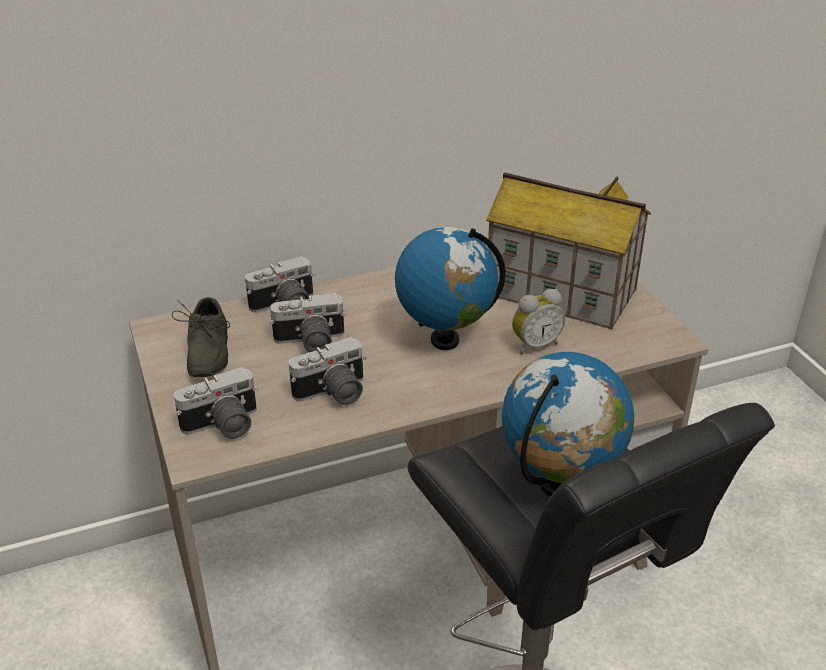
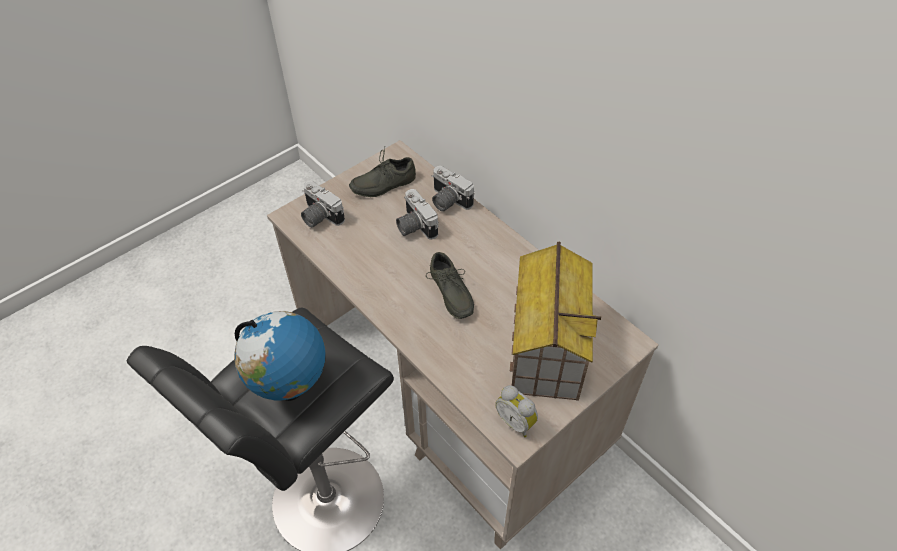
camera: 70 degrees right, 15 degrees up
camera [289,337,366,405] -> none
globe [395,227,506,350] -> grey shoe [426,252,474,319]
alarm clock [512,289,565,355] -> alarm clock moved to [495,385,538,437]

